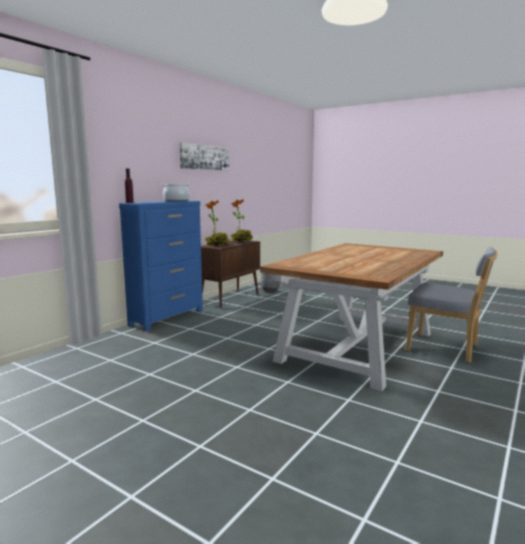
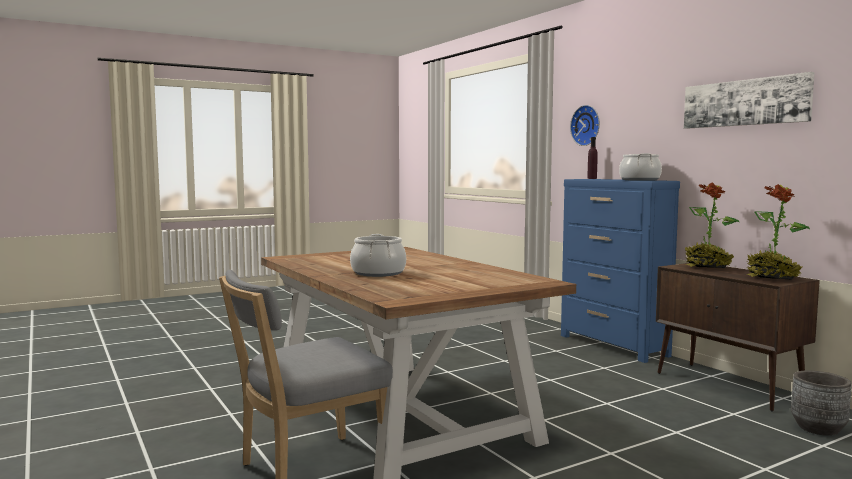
camera: 115 degrees right, 5 degrees down
none -> cooking pot [350,234,406,277]
none -> wall clock [570,105,600,146]

